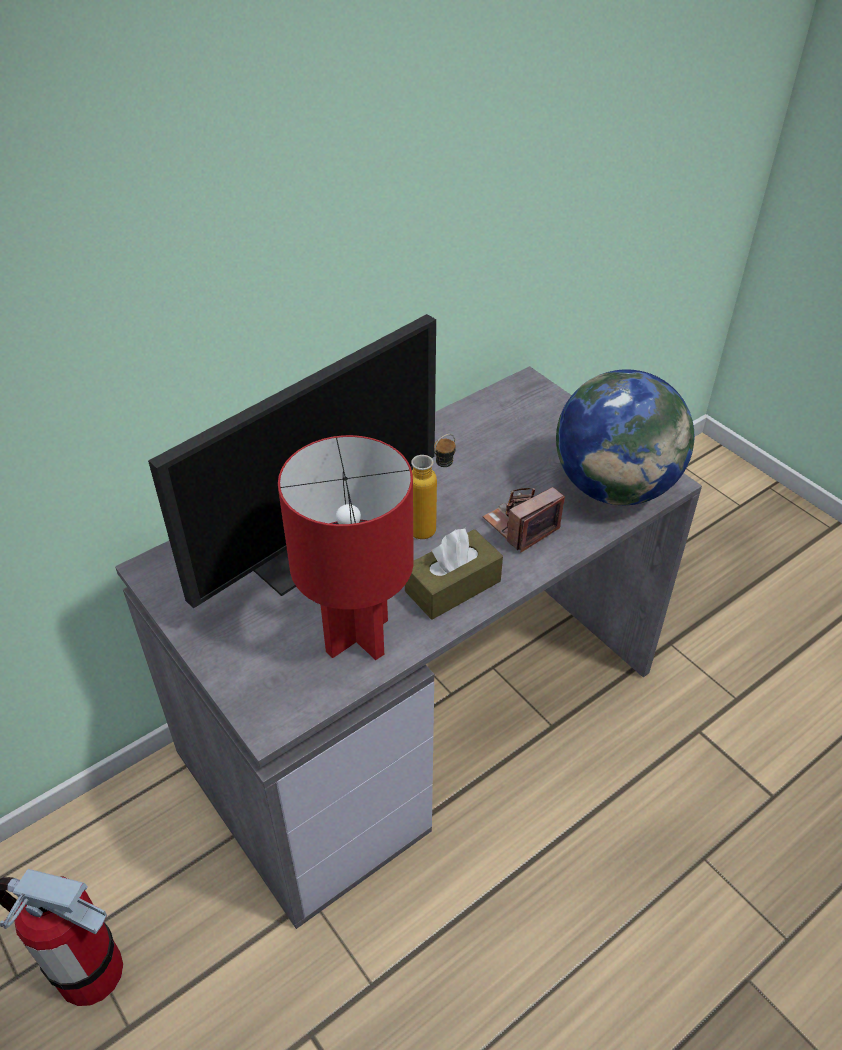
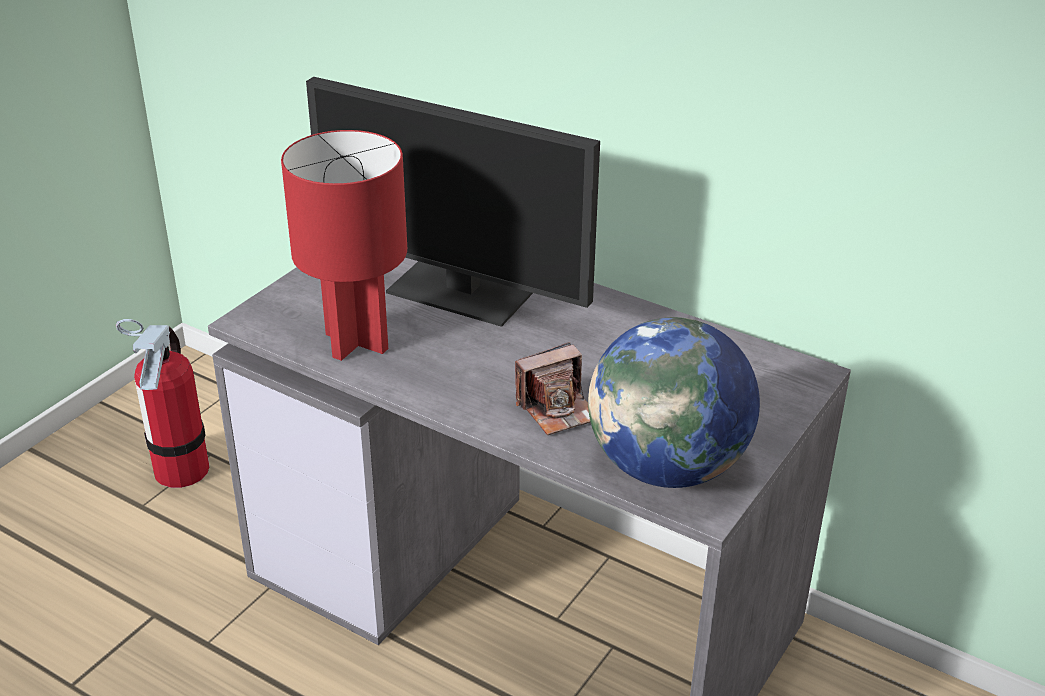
camera: 70 degrees right, 10 degrees down
brown tissue box [405,528,503,620] -> none
bottle [411,434,456,539] -> none
camera [482,487,565,552] -> camera turned 120 degrees clockwise [515,342,590,435]

